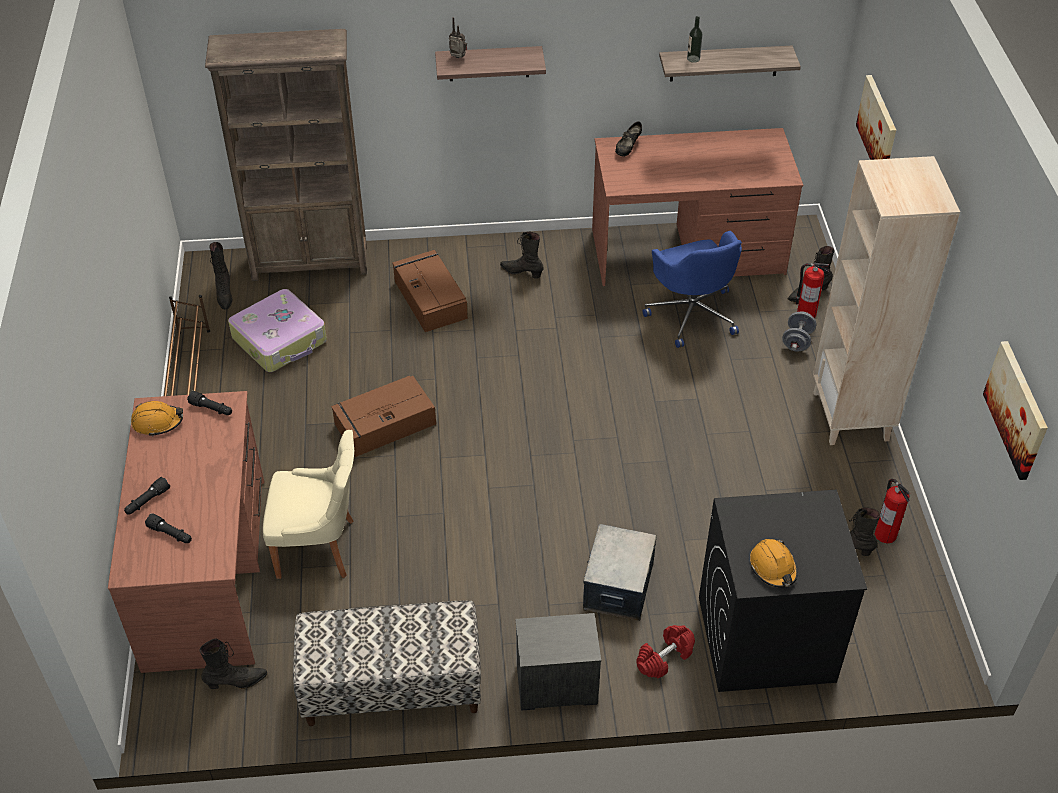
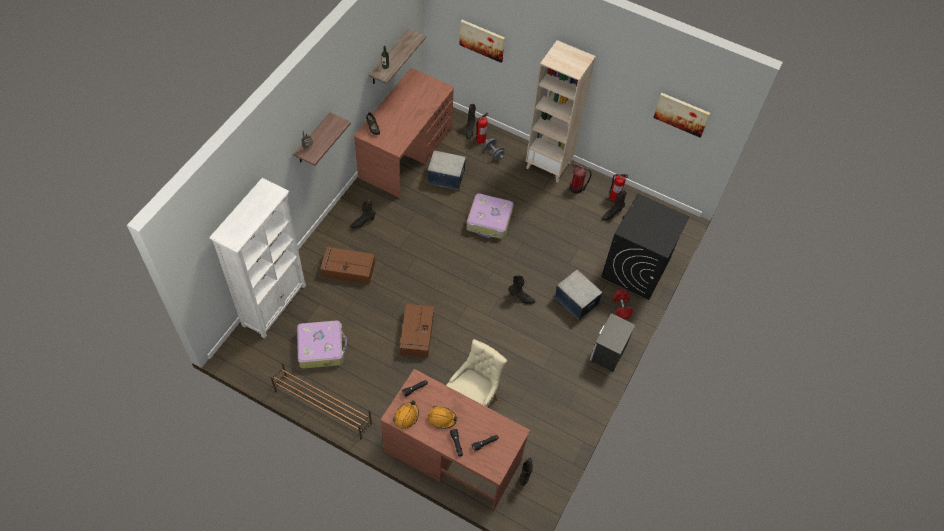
camera: 60 degrees left, 10 degrees up
brown bookcase [205,29,367,281] -> white bookcase [209,178,306,339]
black boot [209,242,233,310] -> black boot moved to [509,276,535,304]
bench [293,600,481,726] -> none
blue office chair [643,231,742,348] -> storage box [427,150,466,190]
orange hard hat [750,538,798,588] -> orange hard hat moved to [428,406,458,429]
none -> suitcase [466,193,514,239]
none -> fire extinguisher [570,163,592,194]

